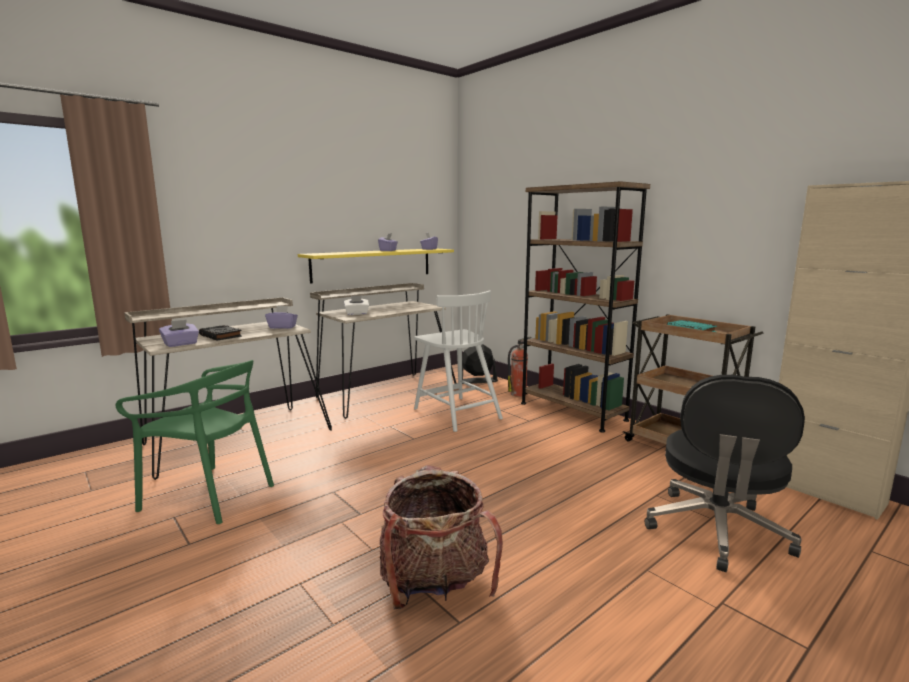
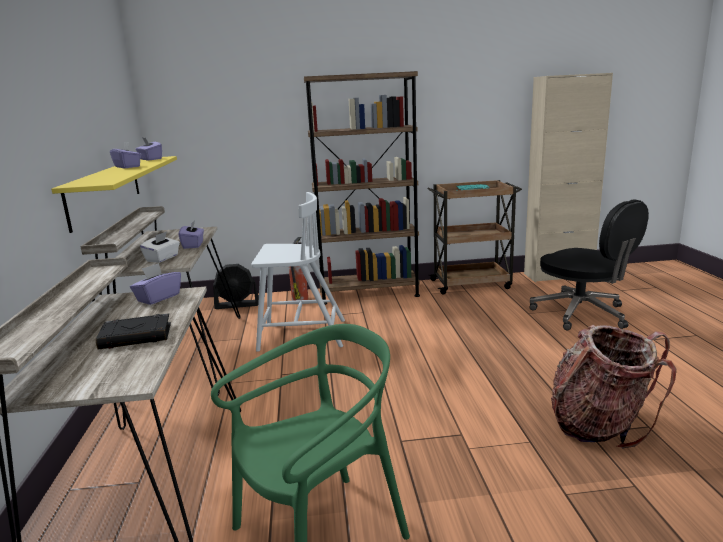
camera: 55 degrees left, 5 degrees up
purple tissue box [159,320,199,347] -> purple tissue box moved to [179,220,204,249]
black fan [462,344,498,384] -> black fan turned 120 degrees counterclockwise [213,264,259,309]

